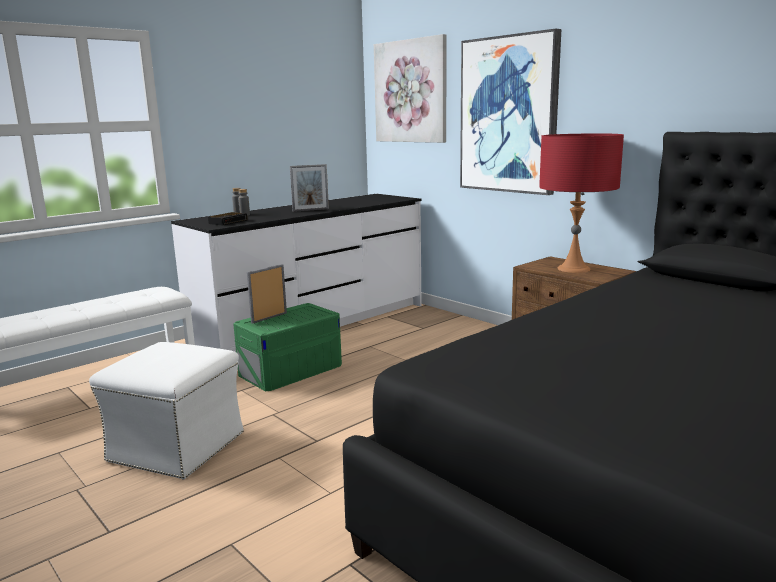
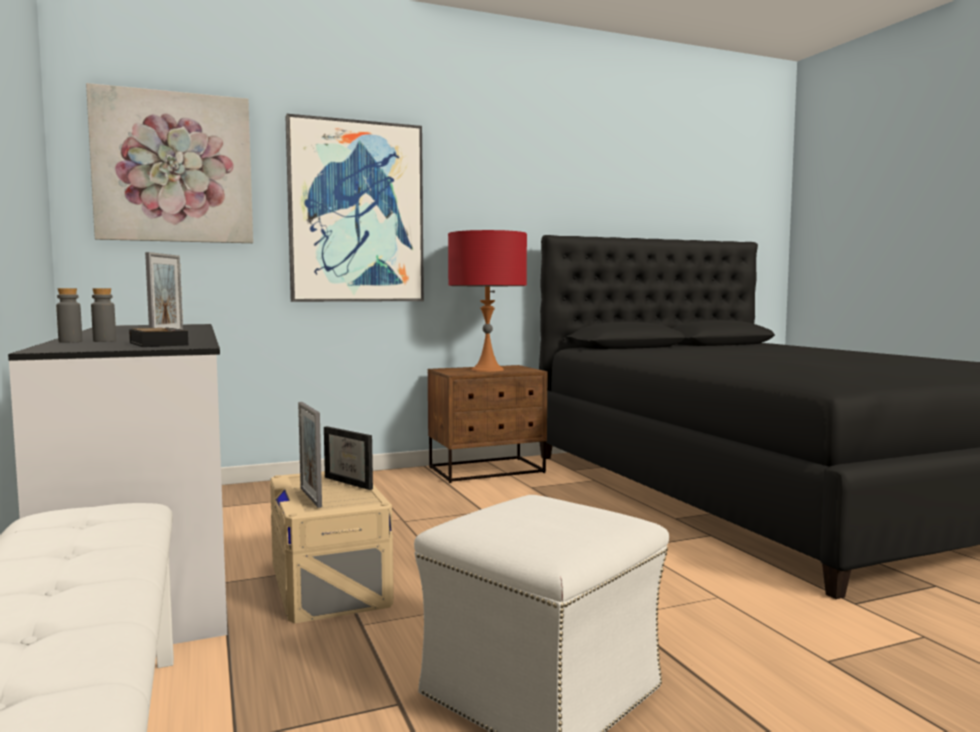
camera: 70 degrees left, 10 degrees down
green storage box [233,303,342,391] -> beige storage box [270,471,394,623]
none -> picture frame [324,426,373,490]

